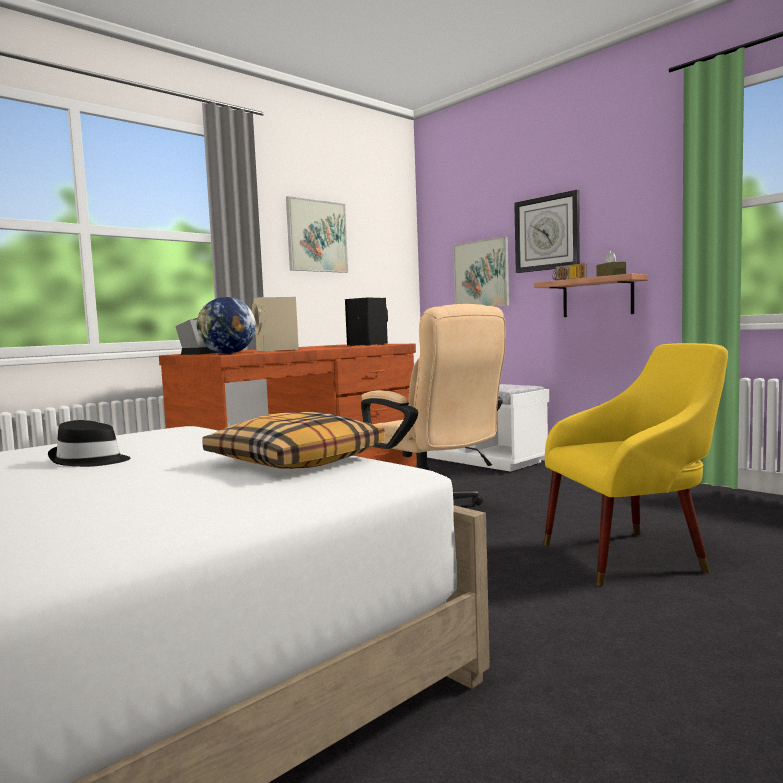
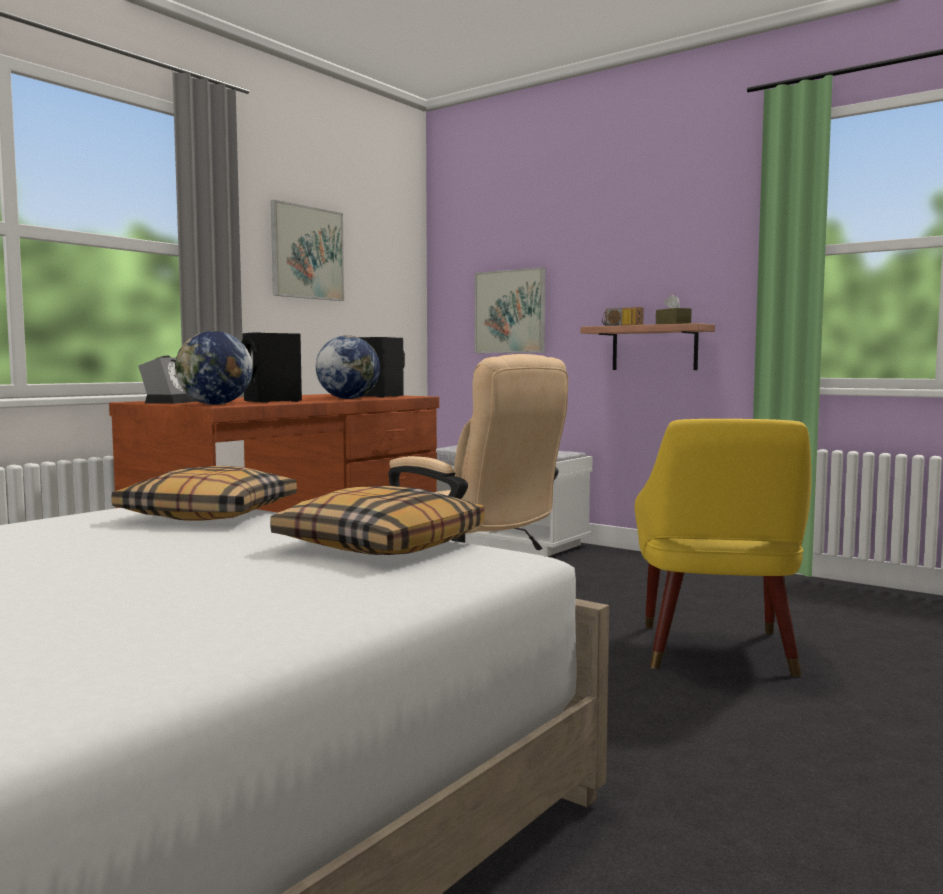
camera: 10 degrees left, 0 degrees up
black hat [48,420,130,467] -> none
beige speaker [252,297,299,352] -> black speaker [242,332,302,403]
wall clock [514,190,580,273] -> none
yellow armchair [544,343,728,586] -> yellow armchair turned 120 degrees clockwise [635,419,811,677]
none -> pillow [112,466,297,521]
none -> globe [316,335,380,399]

